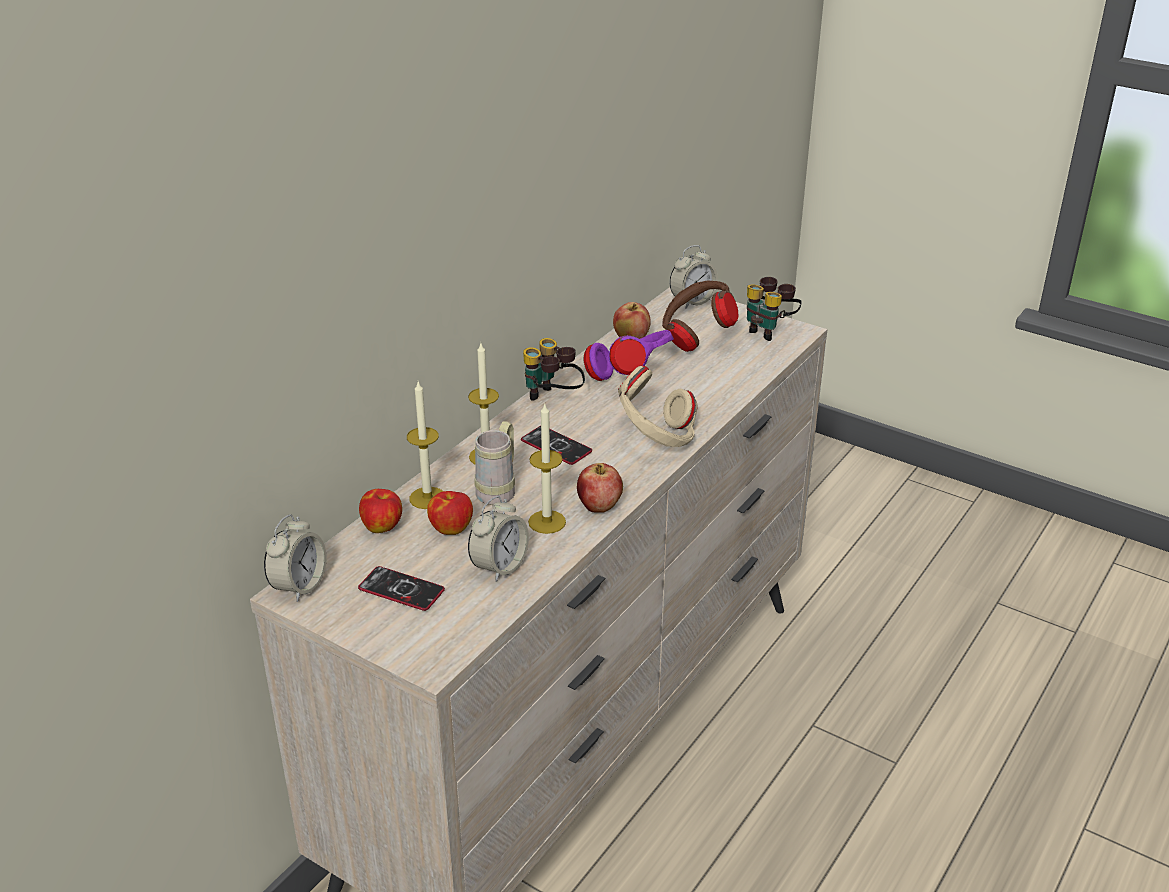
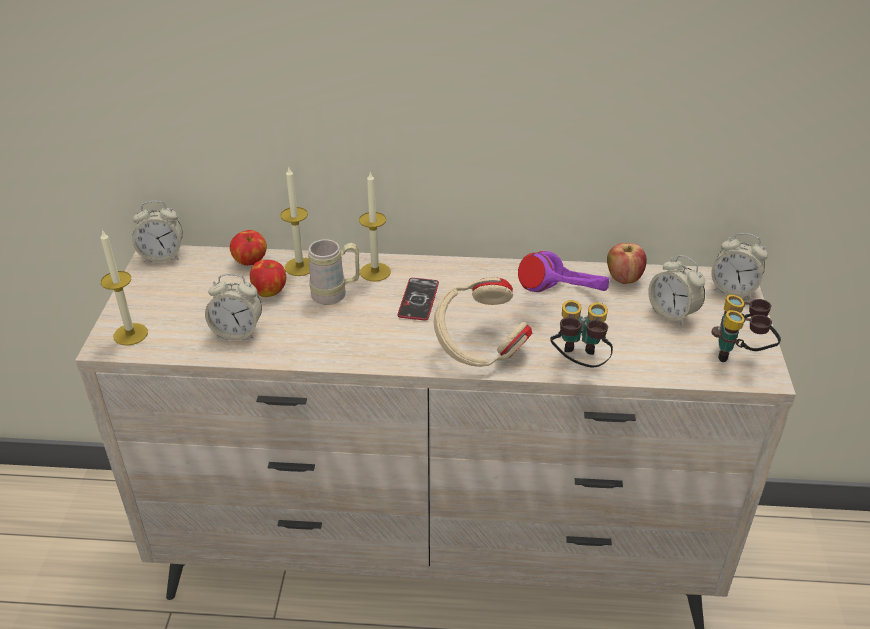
camera: 60 degrees right, 5 degrees up
phone [358,566,445,611] -> none
binoculars [523,338,585,401] -> binoculars moved to [550,300,613,367]
candle [528,404,566,534] -> candle moved to [101,229,148,346]
apple [577,463,623,513] -> none
brown headphones [662,280,738,352] -> alarm clock [648,255,705,326]

